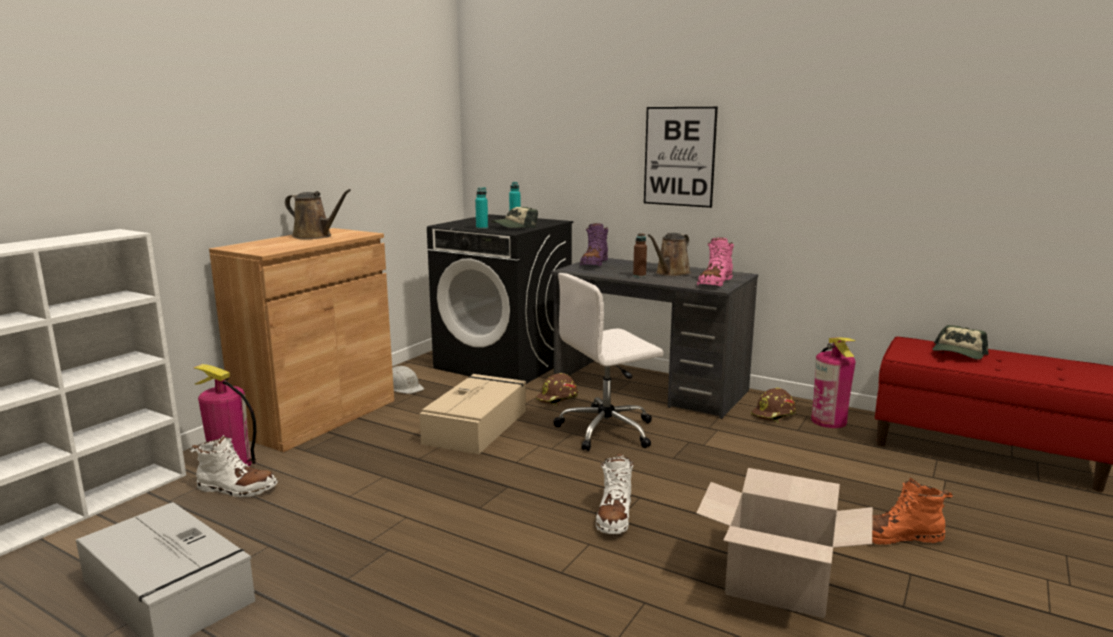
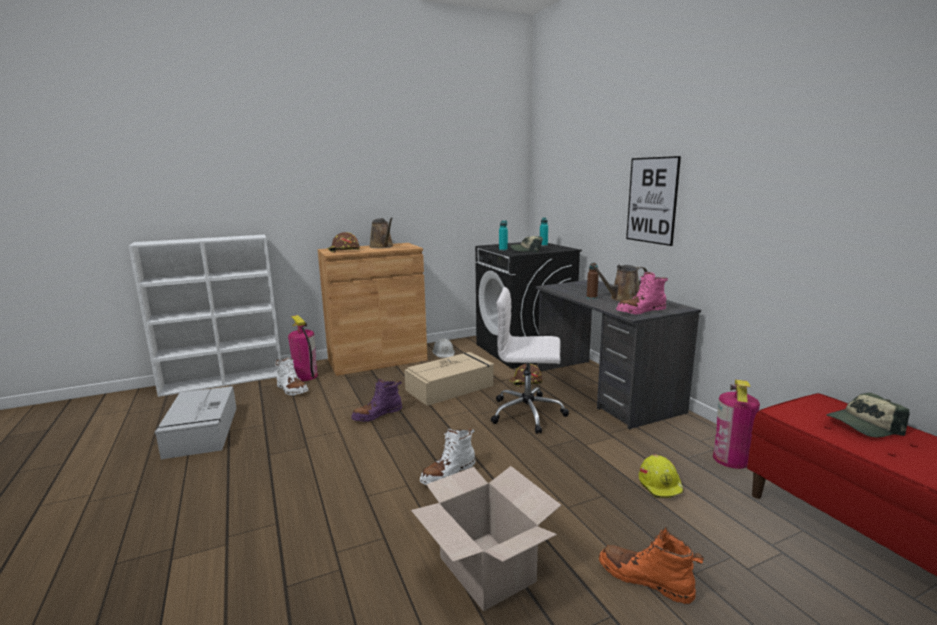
camera: 35 degrees right, 0 degrees up
purple boot [580,223,608,266] -> purple boot moved to [351,379,402,422]
brown hard hat [751,388,796,423] -> brown hard hat moved to [327,232,360,253]
none -> yellow hard hat [639,454,684,498]

